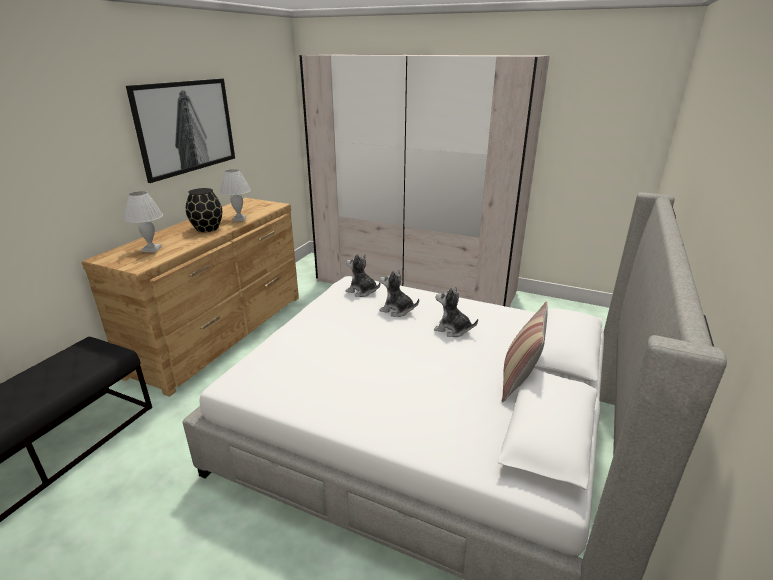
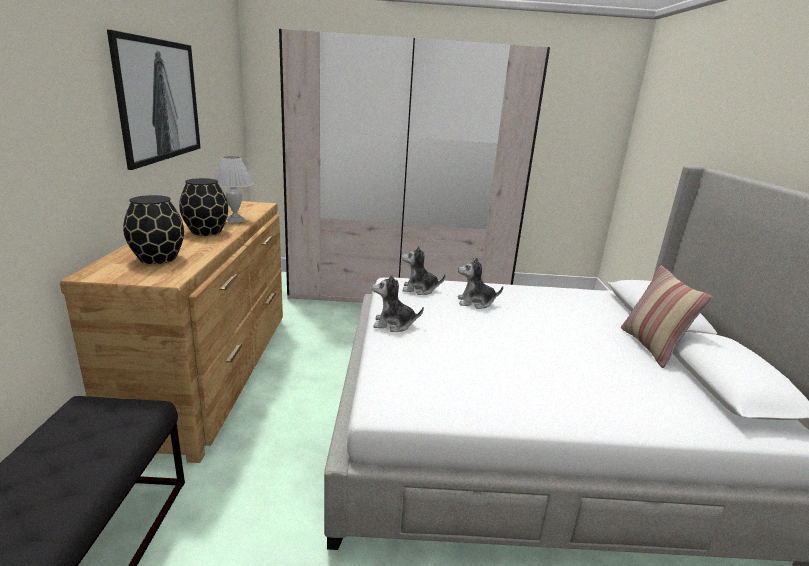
camera: 25 degrees left, 5 degrees down
white table lamp [124,191,163,252] -> black vase [123,195,184,264]
plush toy [434,287,478,337] -> plush toy moved to [372,274,424,332]

